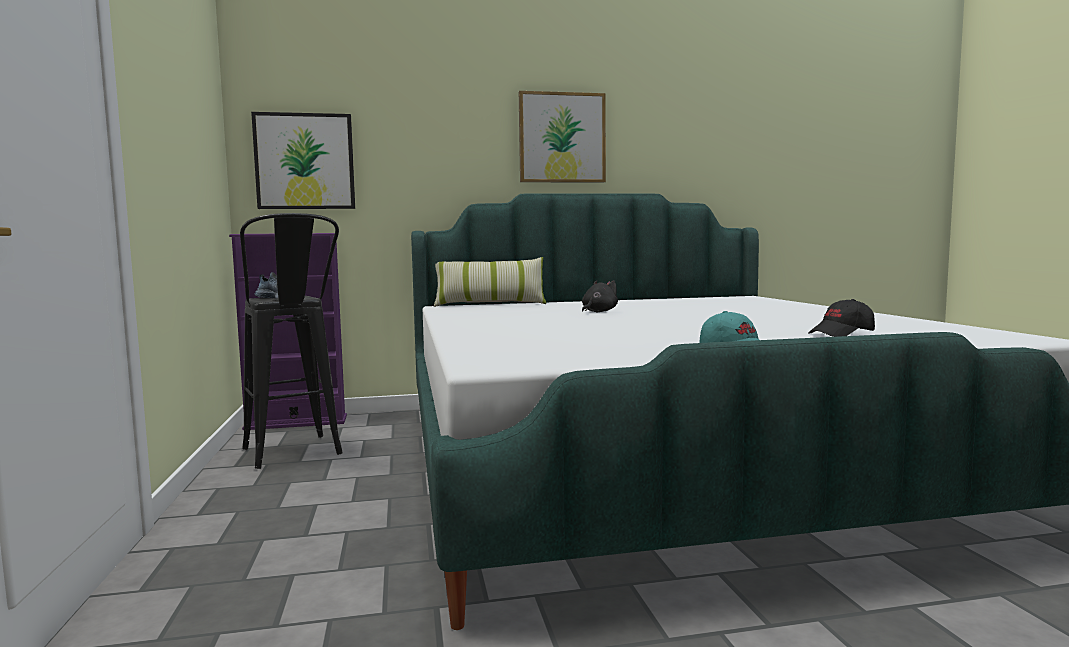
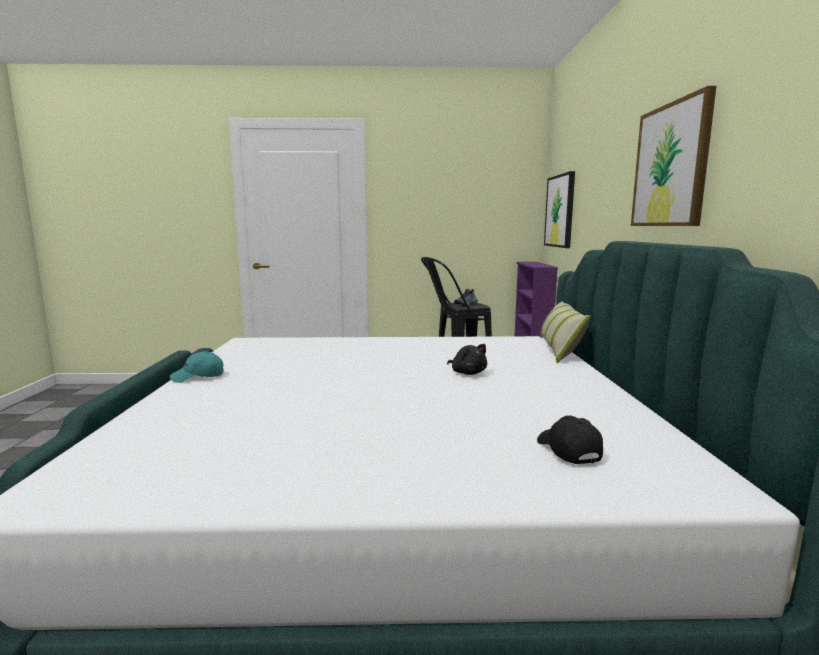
camera: 100 degrees right, 5 degrees up
black cap [808,299,875,337] -> black cap moved to [537,416,603,464]

